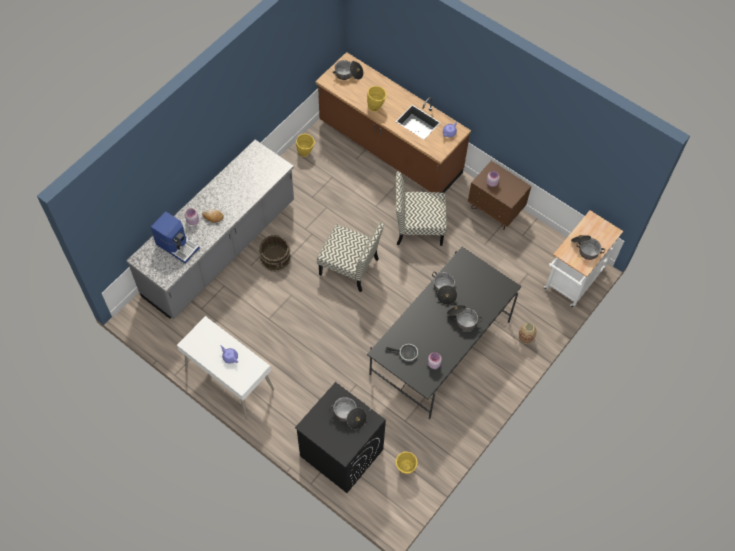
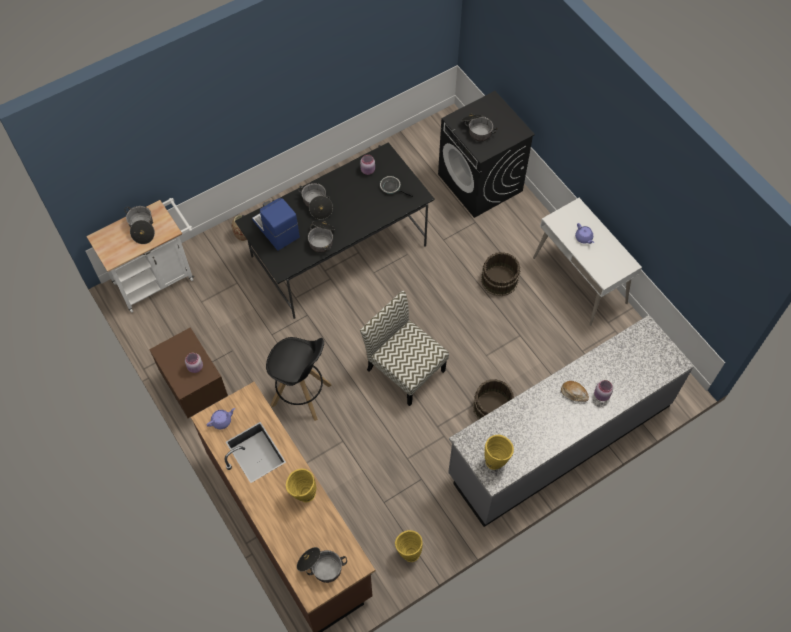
camera: 160 degrees left, 0 degrees up
coffee machine [151,212,200,264] -> coffee machine moved to [252,198,300,251]
chair [396,171,447,246] -> black stool [266,337,332,421]
yellow vase [396,452,418,474] -> yellow vase moved to [484,435,514,470]
none -> brown bucket [481,252,520,297]

